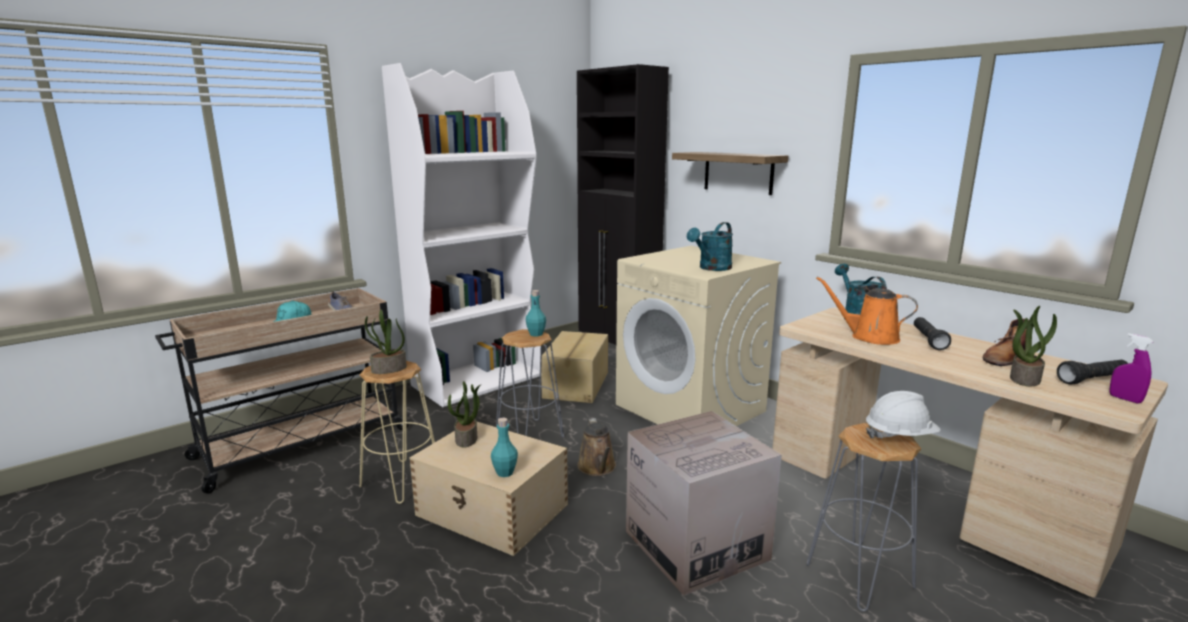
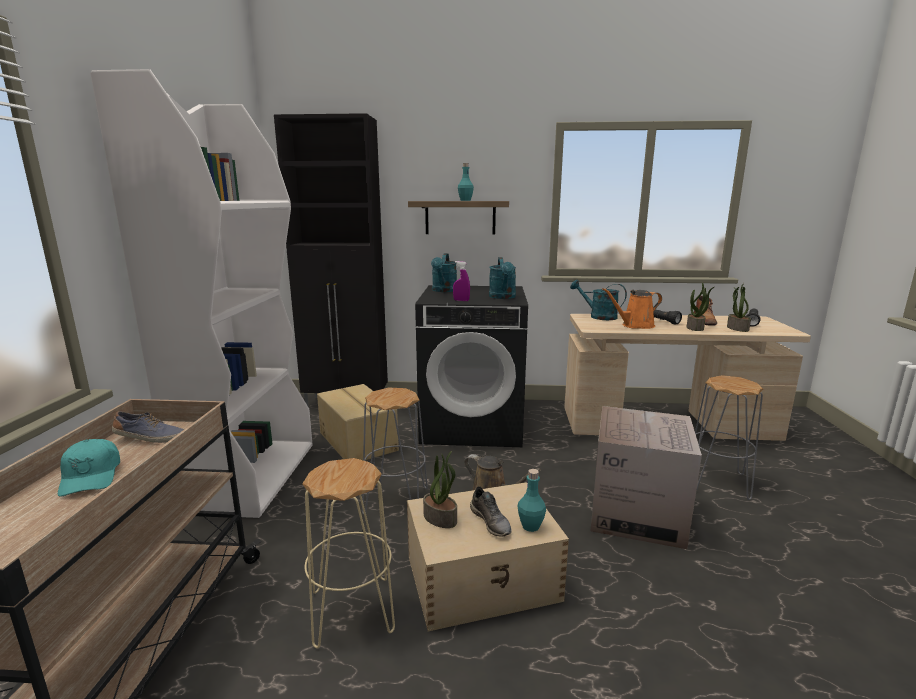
camera: 45 degrees left, 0 degrees up
potted plant [365,309,407,374] -> potted plant moved to [687,283,714,331]
turquoise bottle [526,290,546,336] -> turquoise bottle moved to [458,163,474,201]
beige washing machine [616,246,781,426] -> black washing machine [415,285,528,447]
white hard hat [866,391,941,439] -> none
purple spray bottle [1109,333,1154,404] -> purple spray bottle moved to [453,261,470,301]
none -> turquoise watering can [431,253,457,292]
none -> grey shoe [470,486,512,537]

